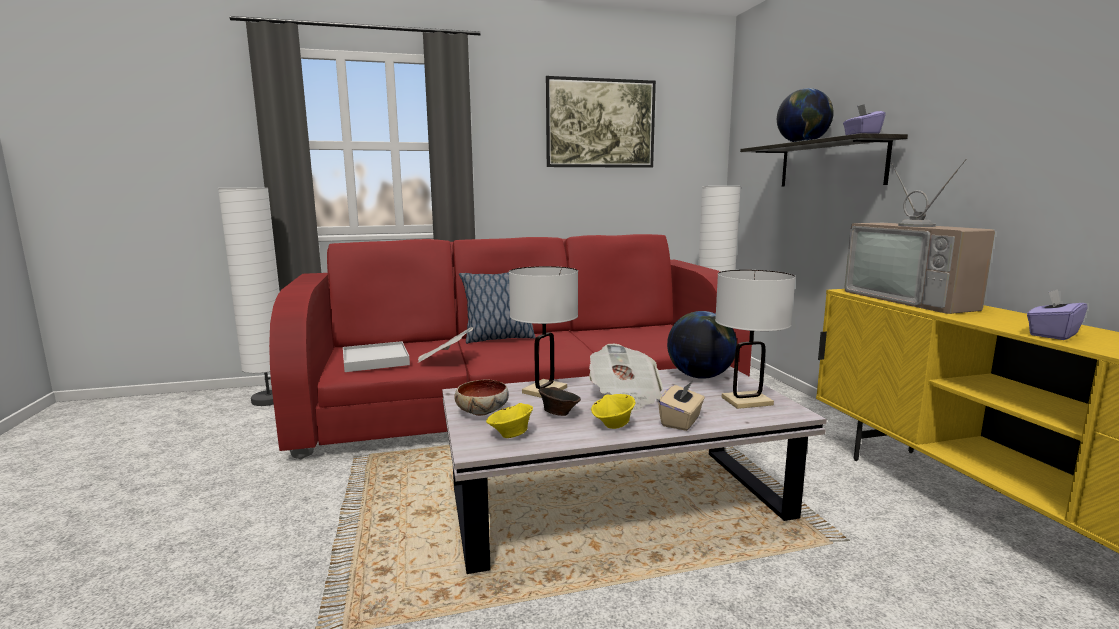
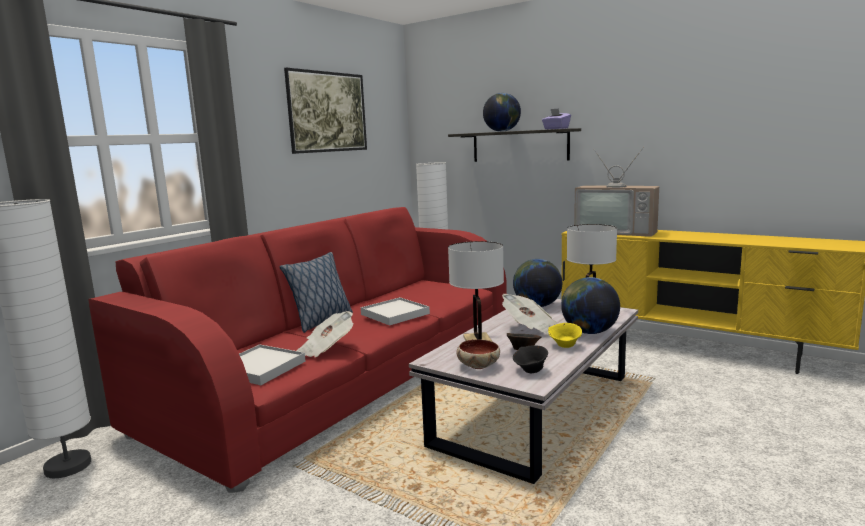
camera: 40 degrees left, 0 degrees up
yellow bowl [486,403,533,438] -> black bowl [513,345,548,373]
beige tissue box [658,382,705,431] -> globe [561,277,620,334]
purple tissue box [1027,289,1088,340] -> none
none -> white tray [361,297,430,326]

